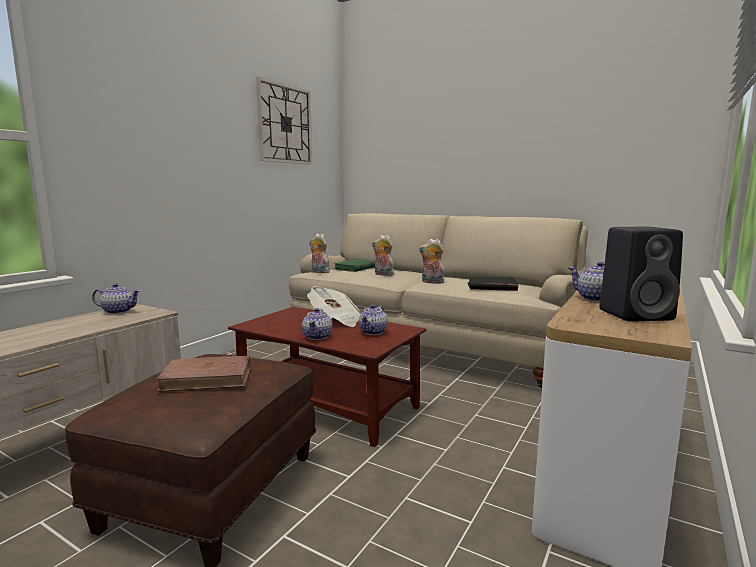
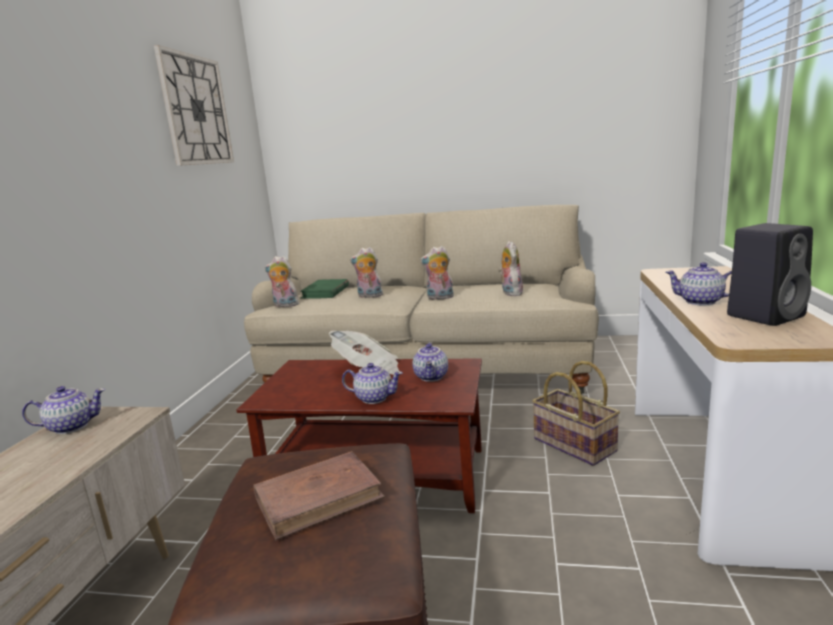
camera: 20 degrees left, 5 degrees up
teapot [302,308,333,340] -> teapot turned 60 degrees counterclockwise [342,363,403,404]
black book [468,276,518,291] -> plush toy [498,241,523,296]
none -> basket [532,361,620,466]

